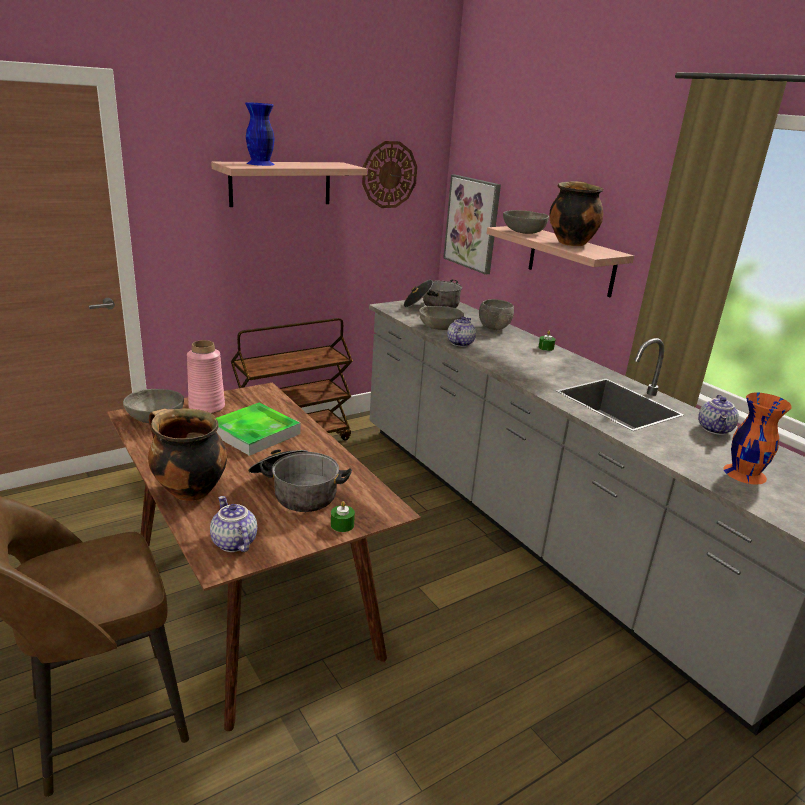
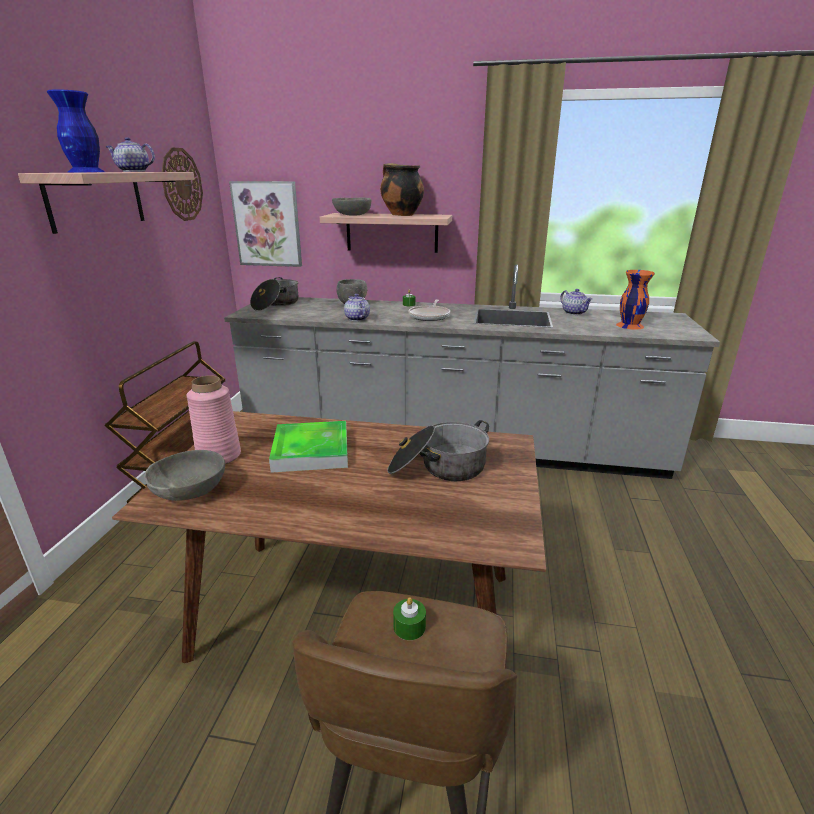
camera: 45 degrees left, 0 degrees up
cooking pot [148,408,227,501] -> none
teapot [210,496,257,552] -> teapot moved to [106,137,155,172]
green candle [331,501,355,532] -> green candle moved to [393,597,426,640]
grey bowl [419,306,464,330] -> none
none -> frying pan [408,300,450,321]

